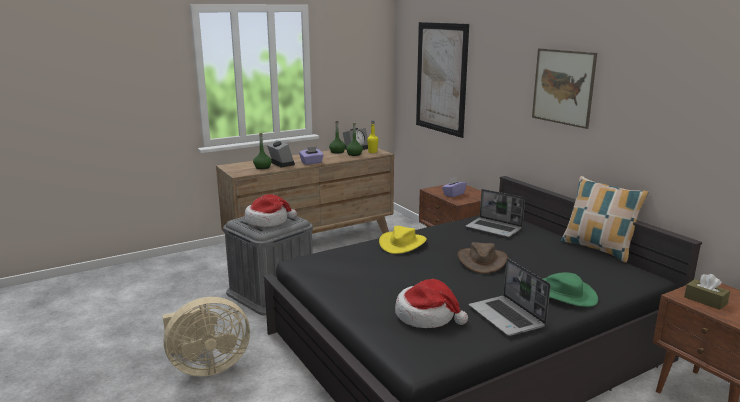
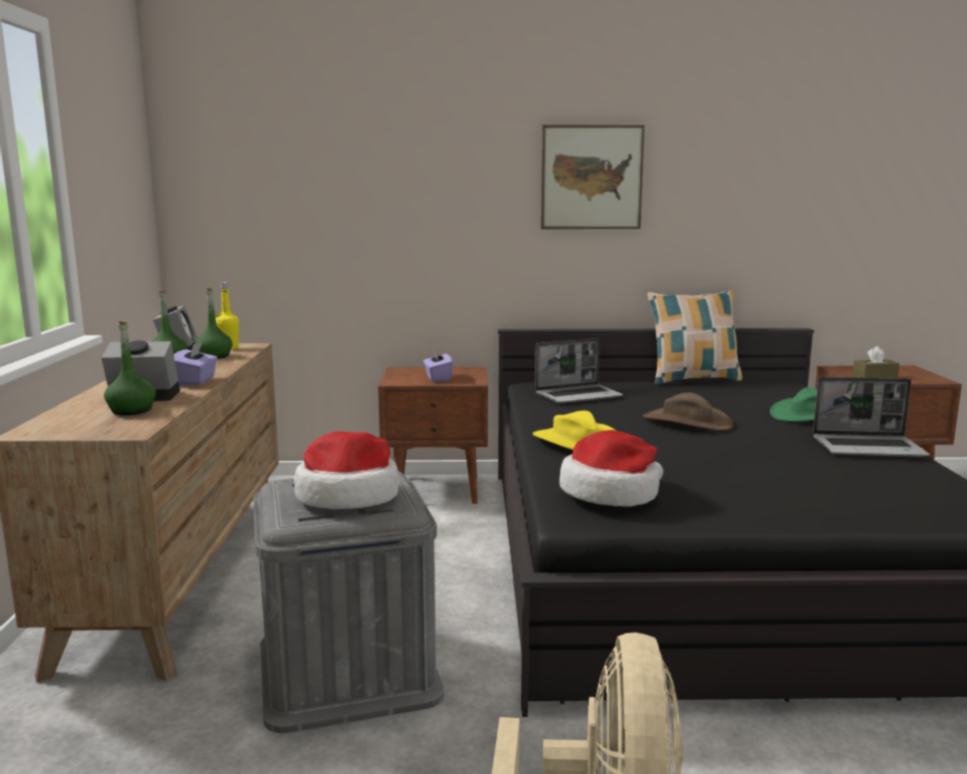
camera: 60 degrees left, 5 degrees down
hat [395,279,468,328] -> hat moved to [559,430,663,507]
picture [416,22,469,138] -> none

